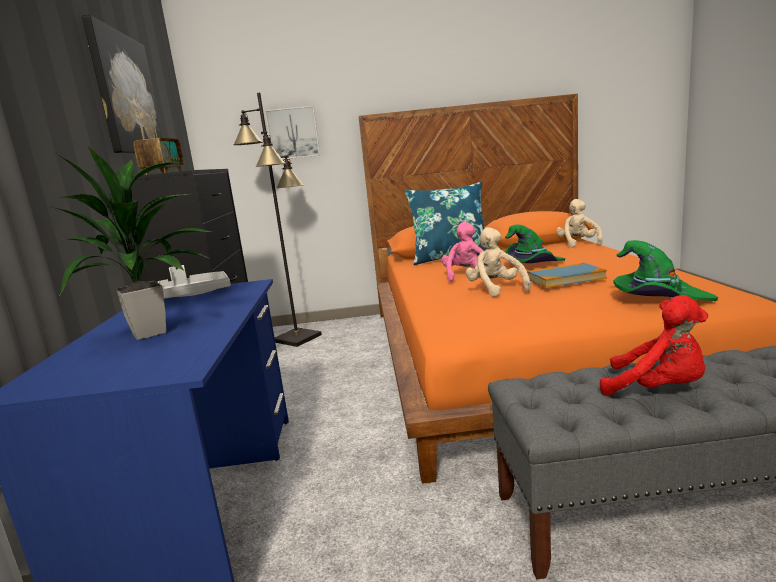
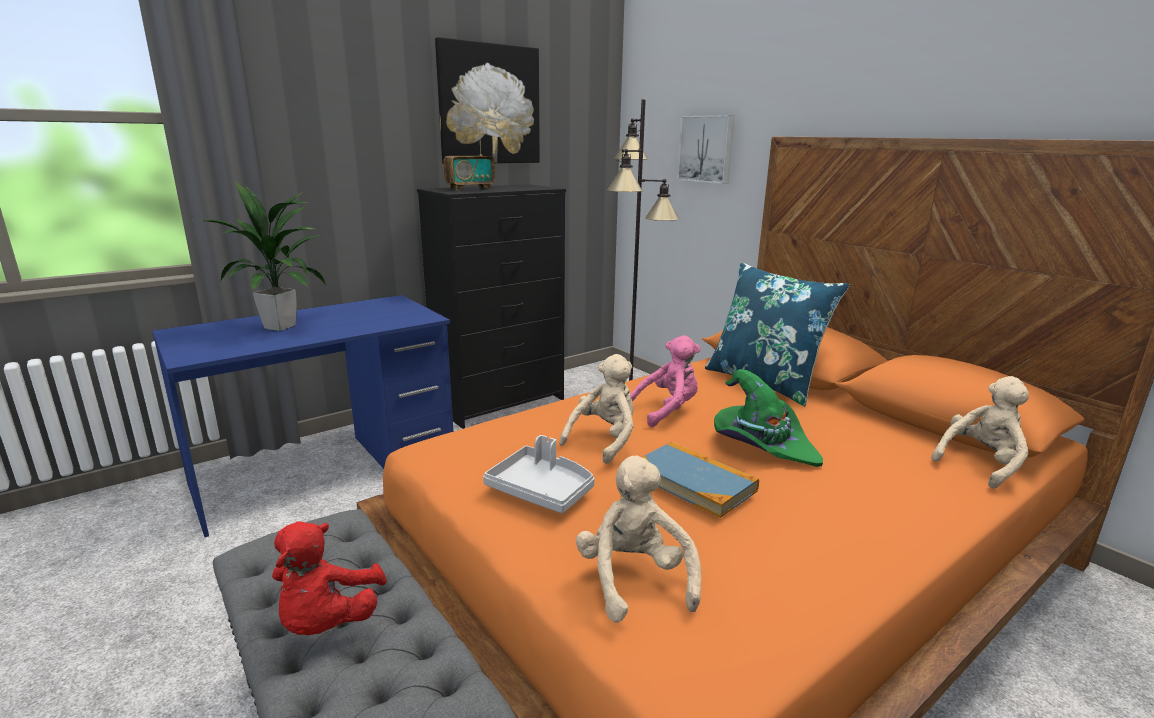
camera: 55 degrees right, 5 degrees up
grey tray [158,265,231,299] -> grey tray moved to [483,435,595,513]
green hat [613,240,718,301] -> beige plush toy [576,456,701,623]

